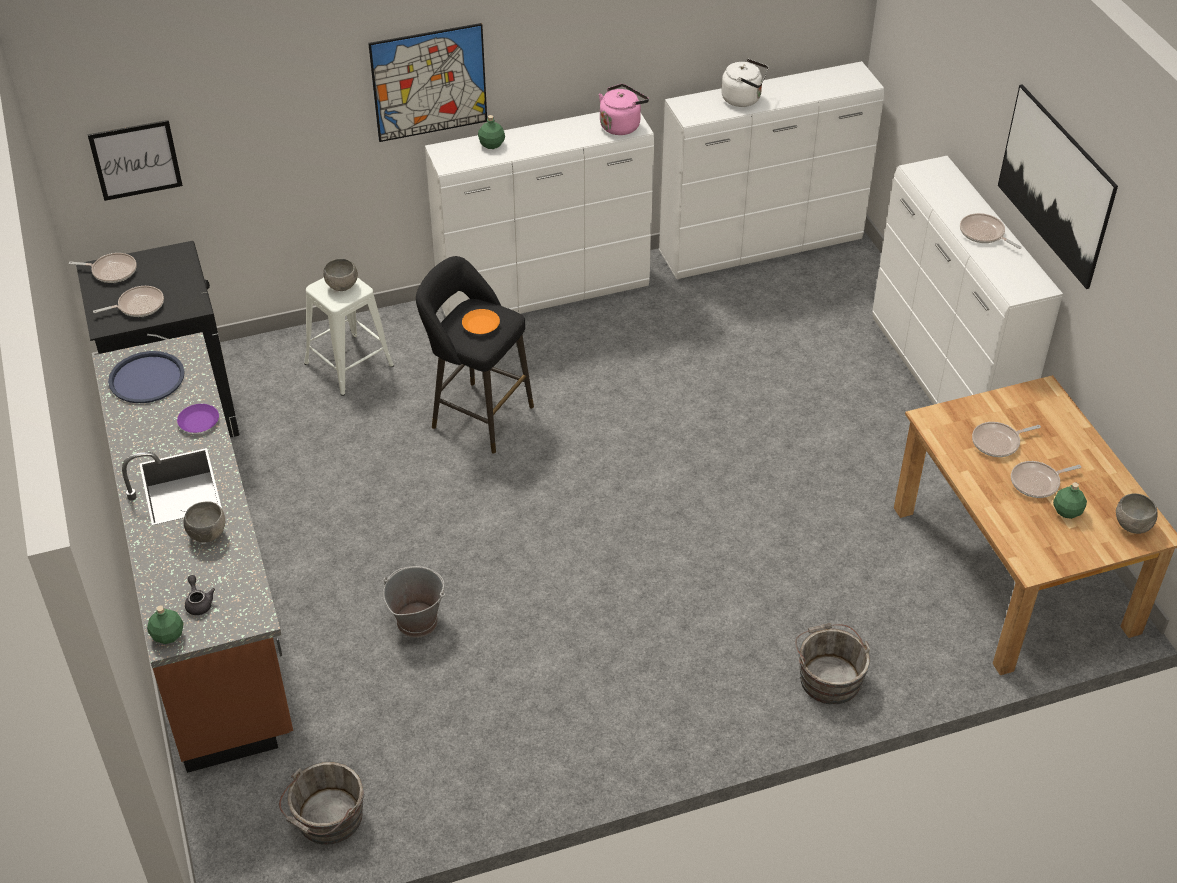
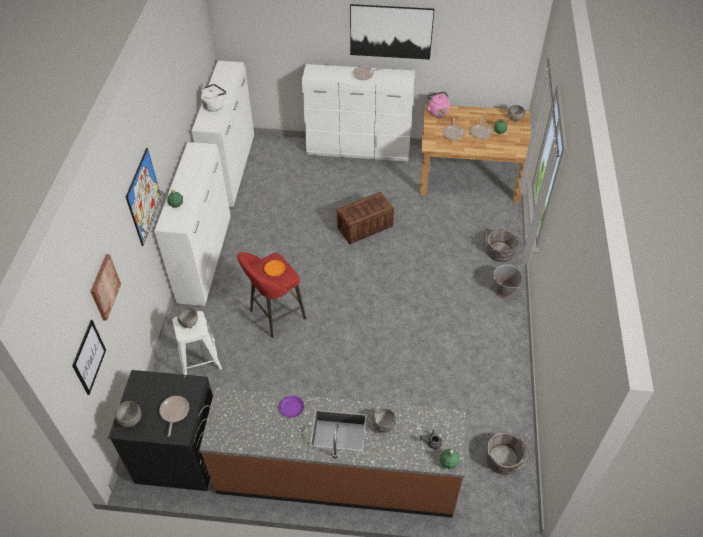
camera: 65 degrees left, 5 degrees up
frying pan [69,253,137,283] -> grey bowl [115,401,141,427]
blue tray [108,351,185,403] -> none
grey bucket [383,566,445,638] -> grey bucket moved to [493,264,522,298]
black stool [416,256,534,454] -> red stool [237,252,306,338]
pink kettle [599,84,649,135] -> pink kettle moved to [426,92,450,117]
none -> picture [90,254,121,321]
none -> crate [337,192,394,244]

